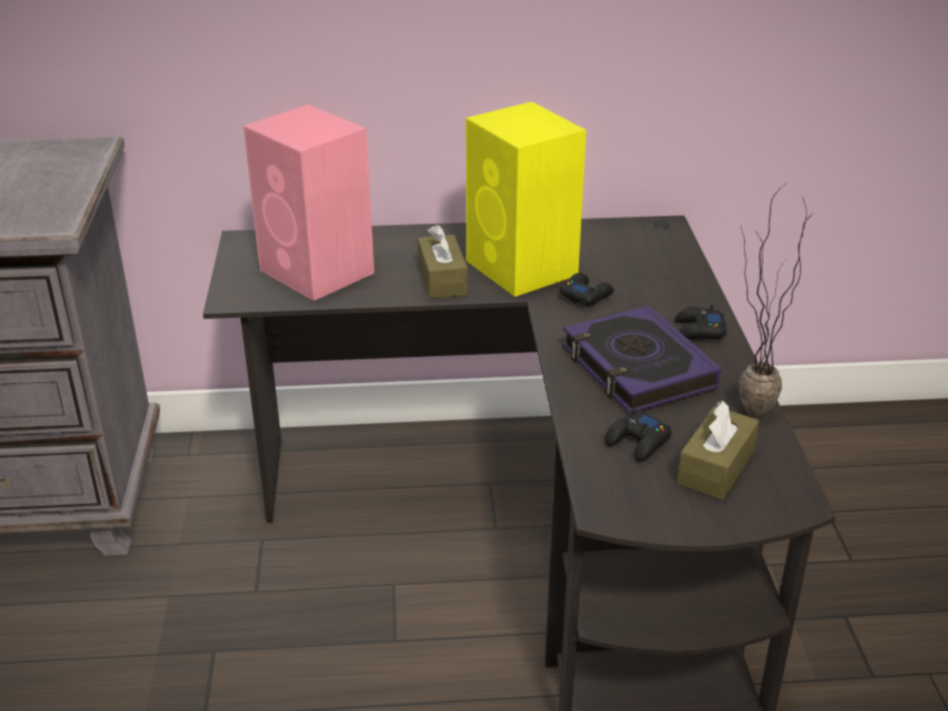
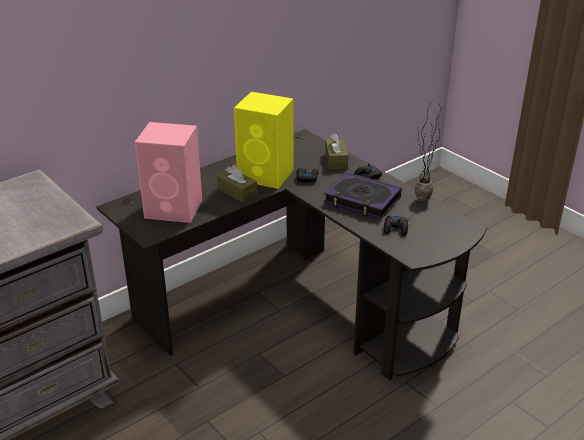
camera: 35 degrees left, 0 degrees up
brown tissue box [677,401,759,500] -> brown tissue box moved to [325,134,348,169]

